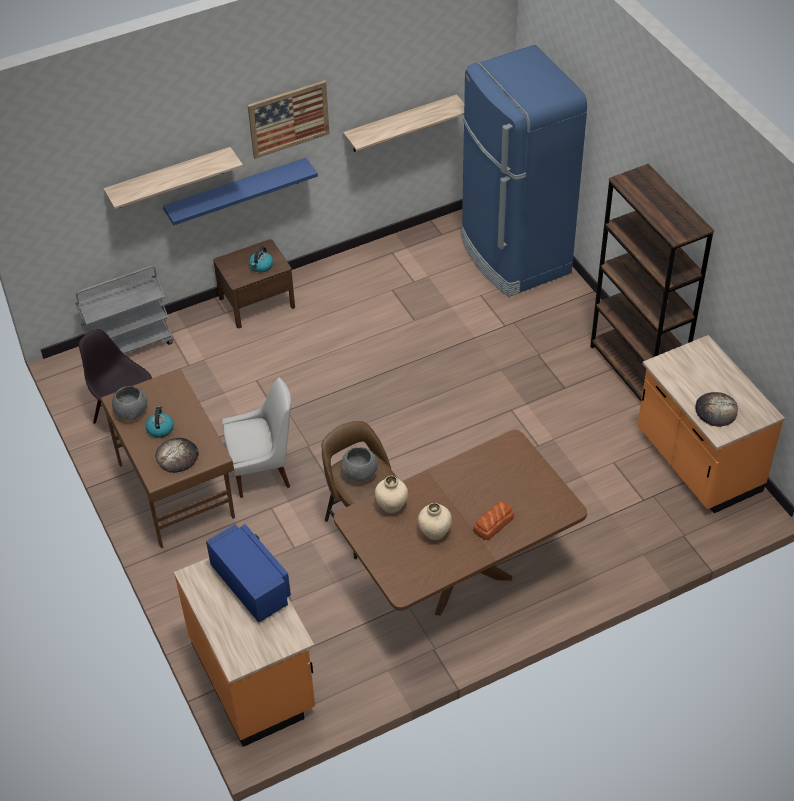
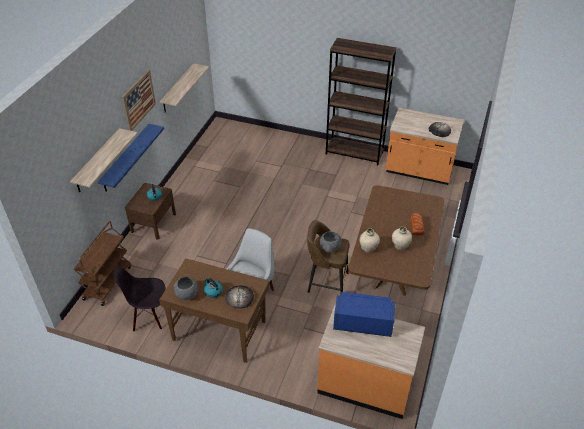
camera: 45 degrees left, 5 degrees down
grey cart [75,266,174,354] -> brown cart [73,221,131,306]
blue fridge [461,45,587,297] -> none

